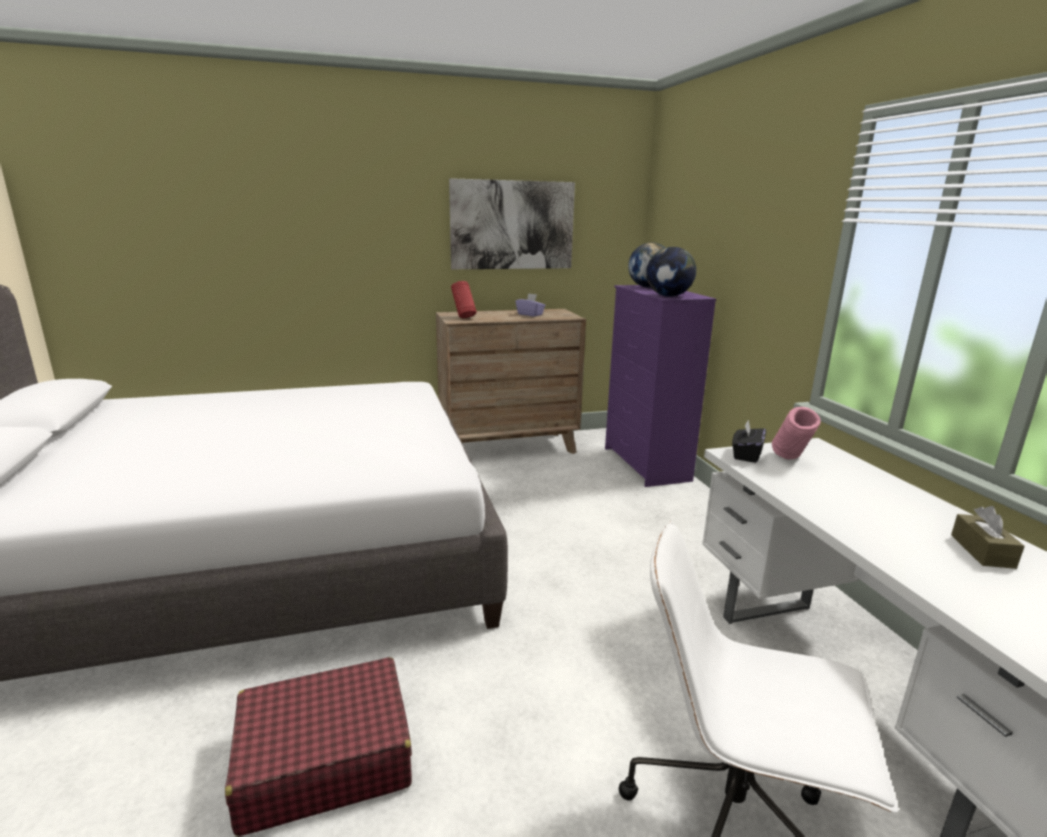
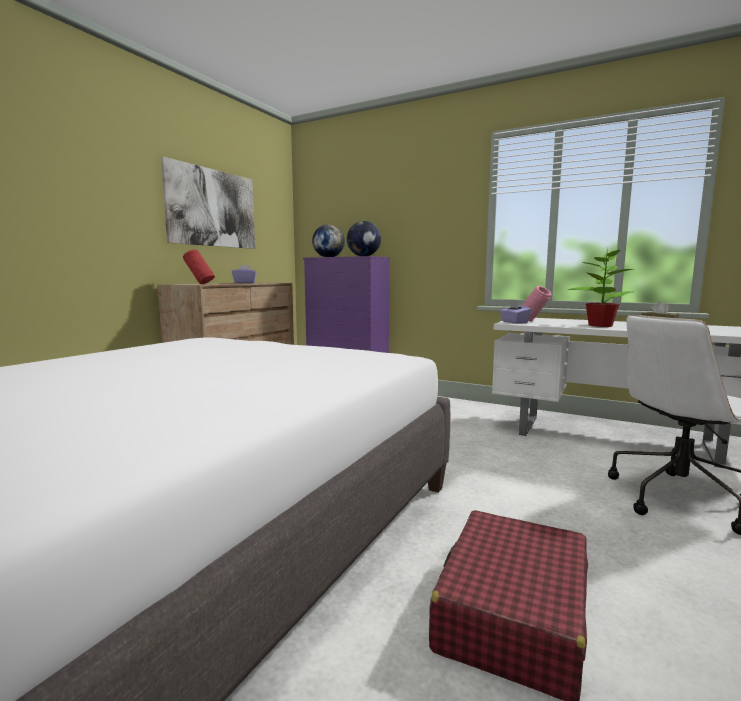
camera: 45 degrees left, 10 degrees down
black tissue box [732,419,766,463] -> purple tissue box [500,301,531,324]
none -> potted plant [567,247,634,327]

